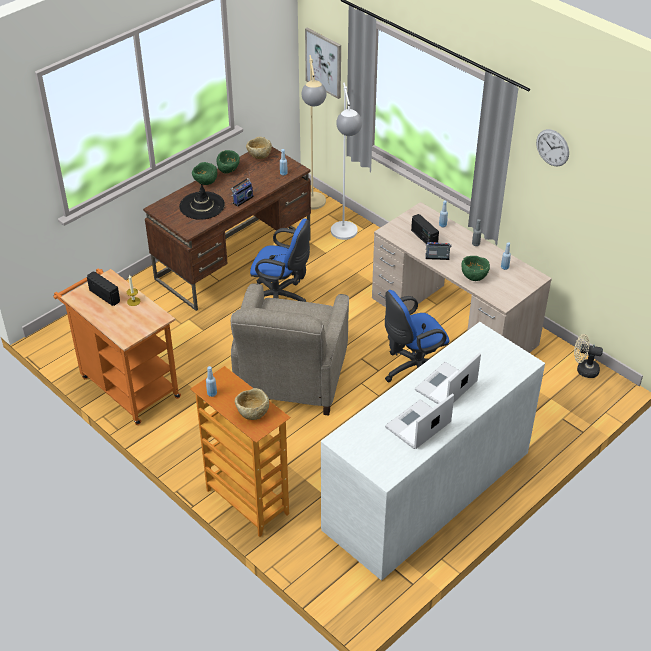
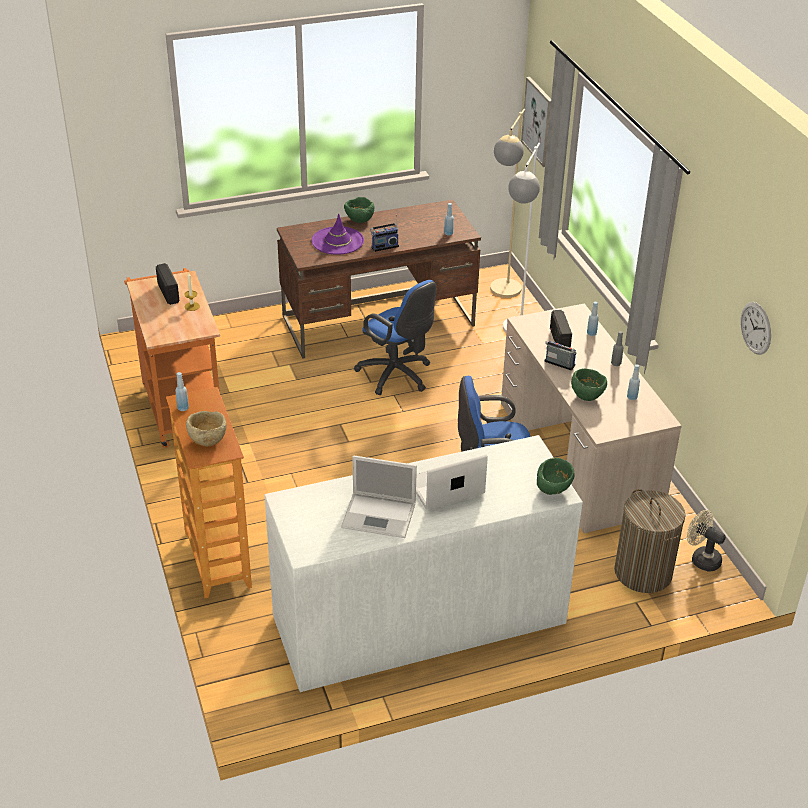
camera: 25 degrees right, 5 degrees down
black hat [179,184,225,220] -> purple hat [312,214,364,255]
green bowl [217,150,240,173] -> green bowl moved to [537,458,575,495]
beige armchair [231,283,349,416] -> none
beige bowl [246,137,272,159] -> none
laptop [385,393,454,449] -> laptop turned 150 degrees counterclockwise [341,455,417,538]
wall clock [536,129,569,167] -> wall clock moved to [740,302,771,355]
none -> laundry basket [614,489,685,593]

